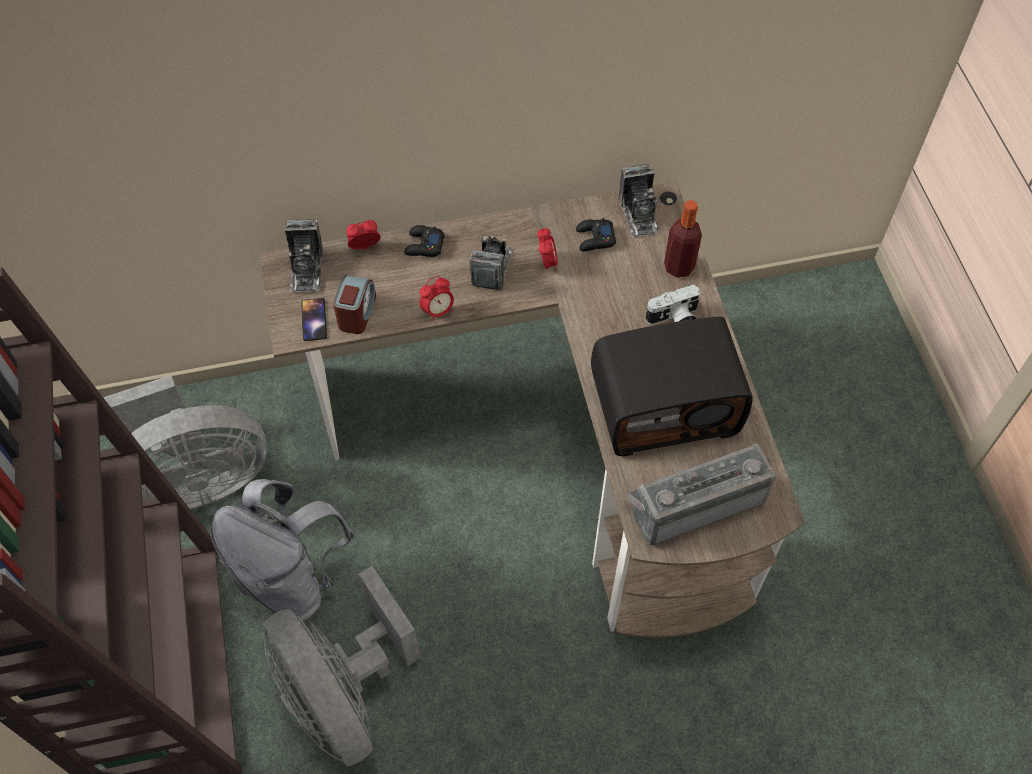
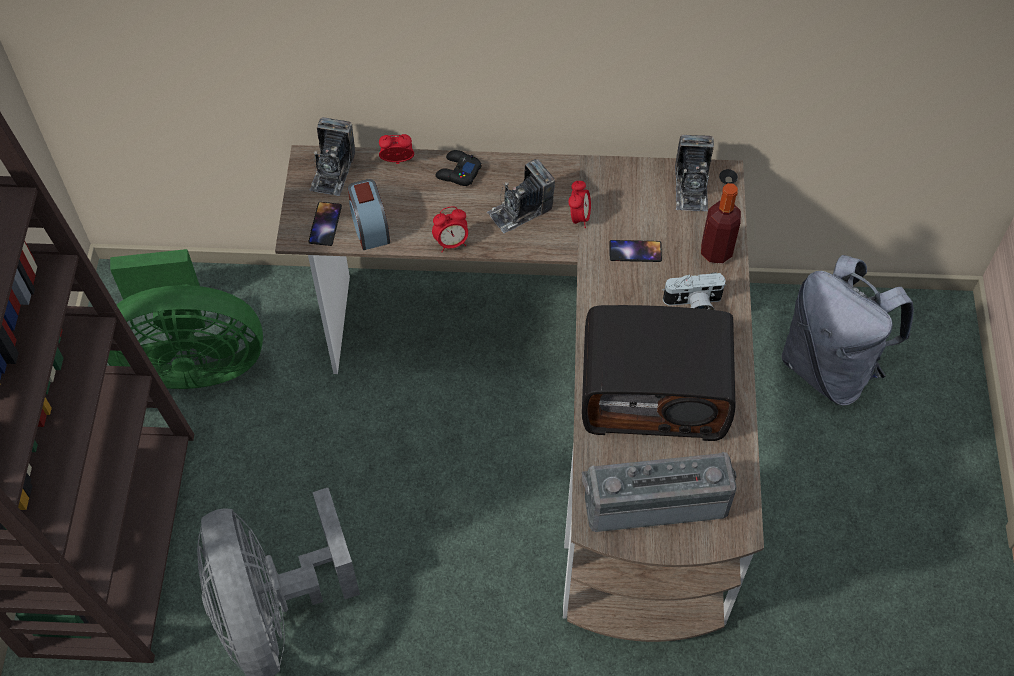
camera: 15 degrees right, 0 degrees up
grey fan [103,375,267,509] -> green fan [108,249,263,389]
grey backpack [211,479,355,620] -> grey backpack moved to [782,255,914,406]
alarm clock [333,275,376,334] -> alarm clock turned 135 degrees clockwise [348,179,390,250]
camera [469,233,513,290] -> camera turned 150 degrees counterclockwise [486,159,555,233]
black game controller [576,218,616,251] -> none
none -> phone [609,240,662,262]

